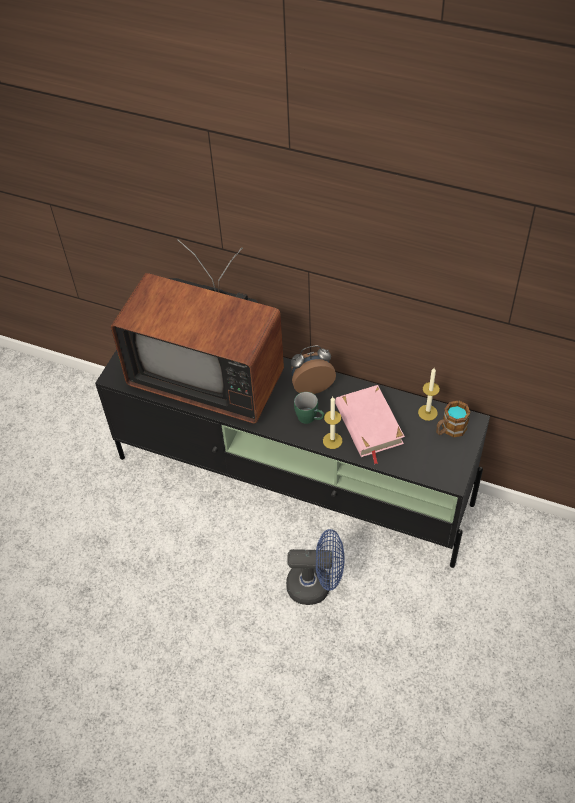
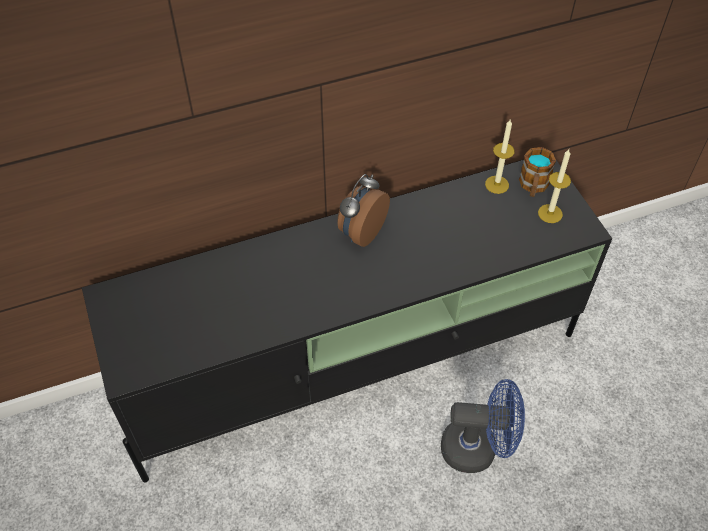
camera: 45 degrees left, 0 degrees up
television [111,239,284,423] -> none
blue fan [286,529,345,605] -> blue fan turned 45 degrees clockwise [441,379,525,473]
green mug [294,392,324,424] -> none
candle [323,397,342,449] -> candle moved to [538,149,571,223]
pink book [335,385,405,464] -> none

